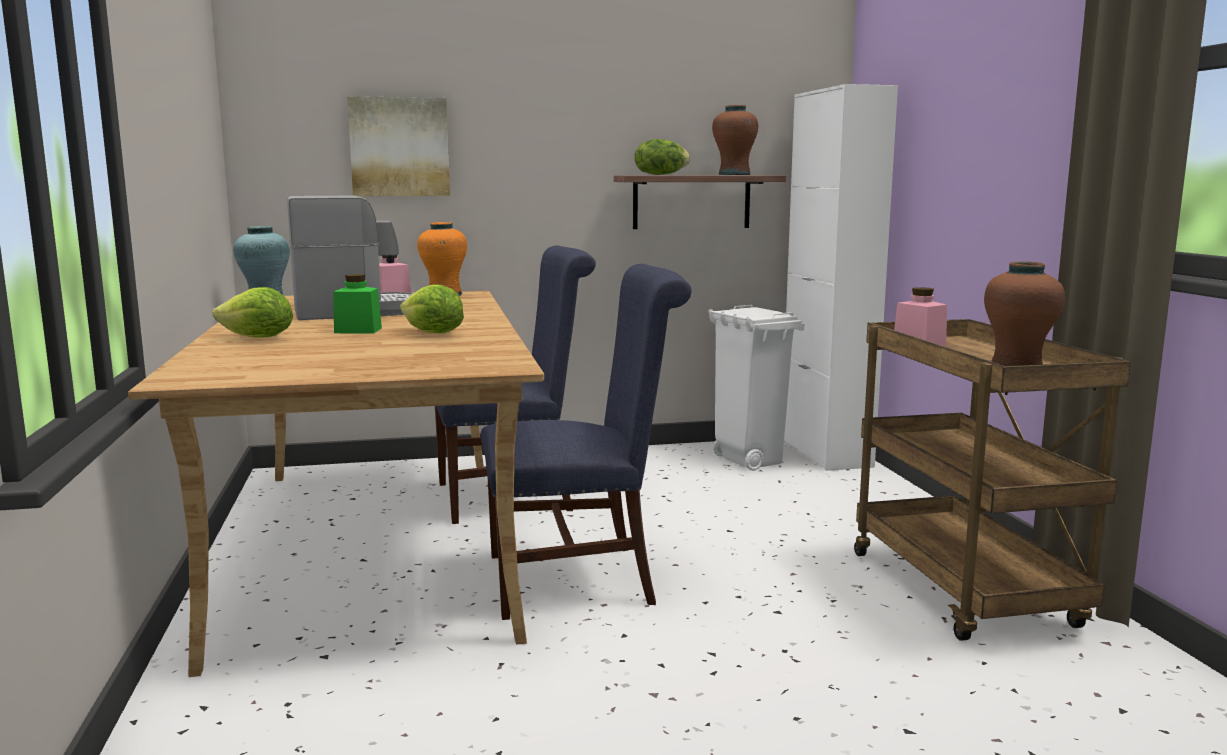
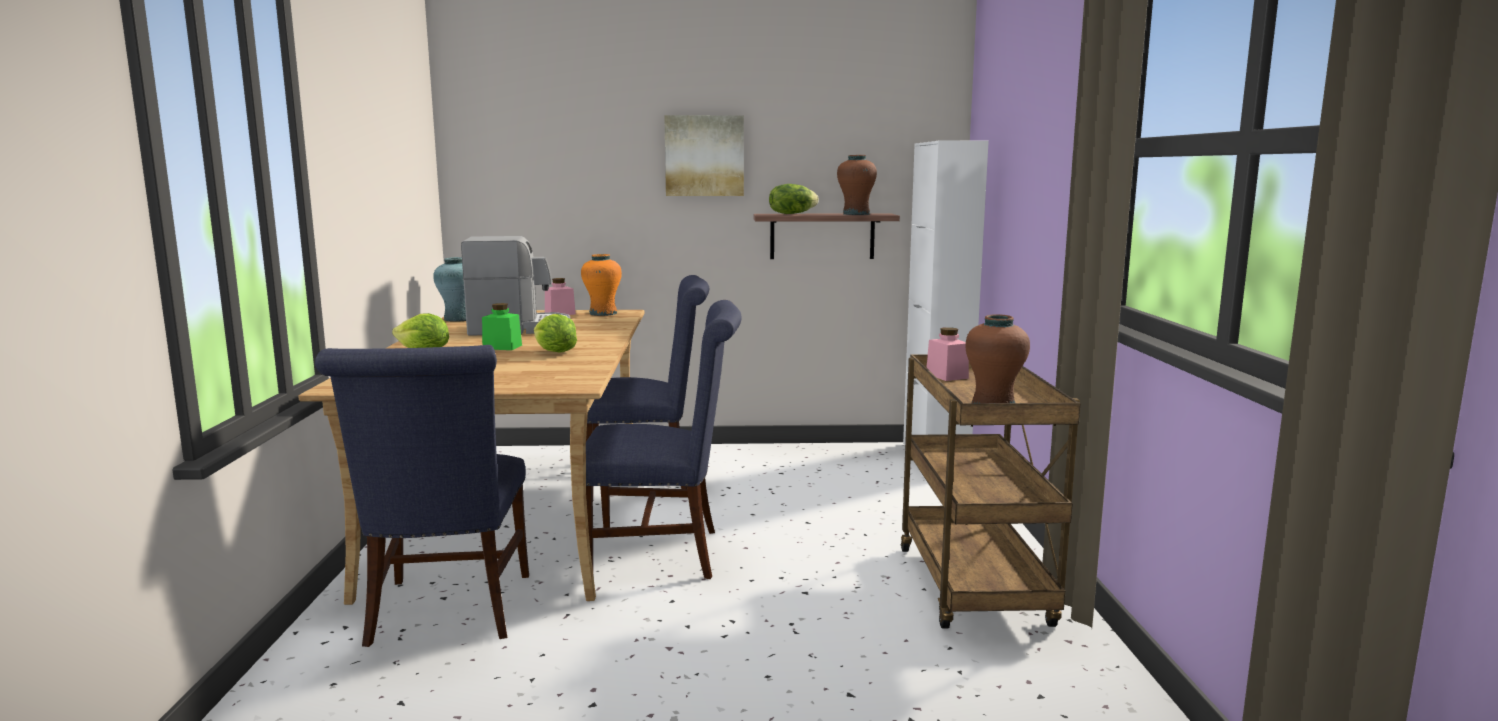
camera: 10 degrees right, 0 degrees up
picture [347,96,450,196] -> picture moved to [664,115,744,196]
white trash can [708,305,804,471] -> none
none -> blue chair [315,345,529,647]

